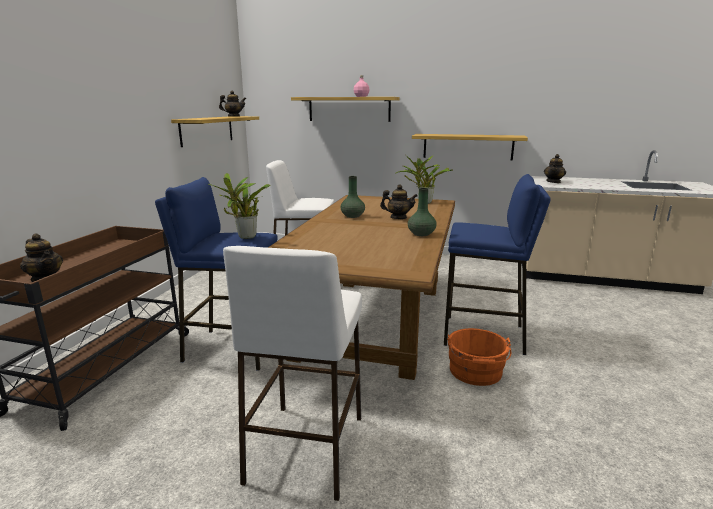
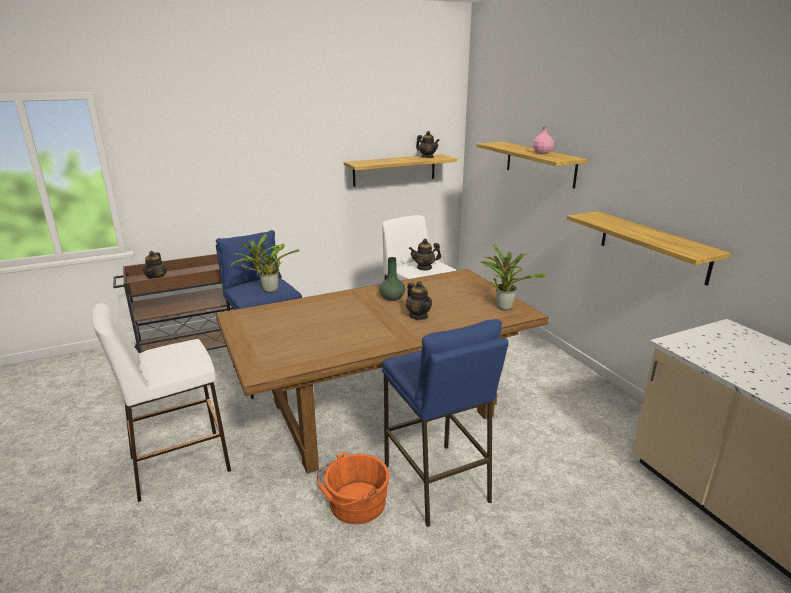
camera: 50 degrees right, 5 degrees up
green vase [408,188,437,236] -> none
teapot [544,154,566,183] -> teapot moved to [409,239,441,271]

